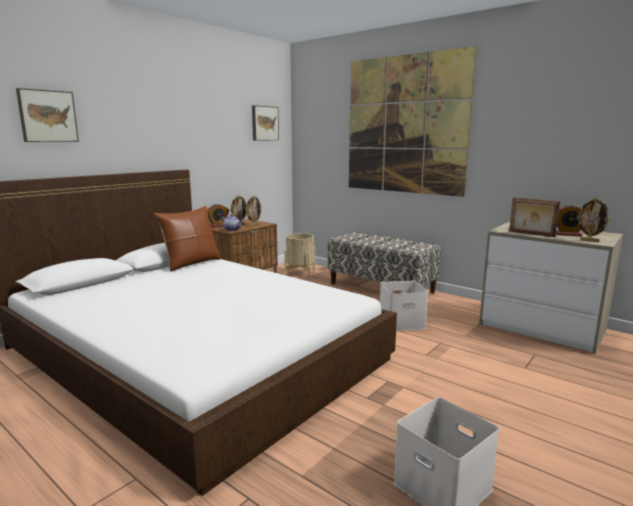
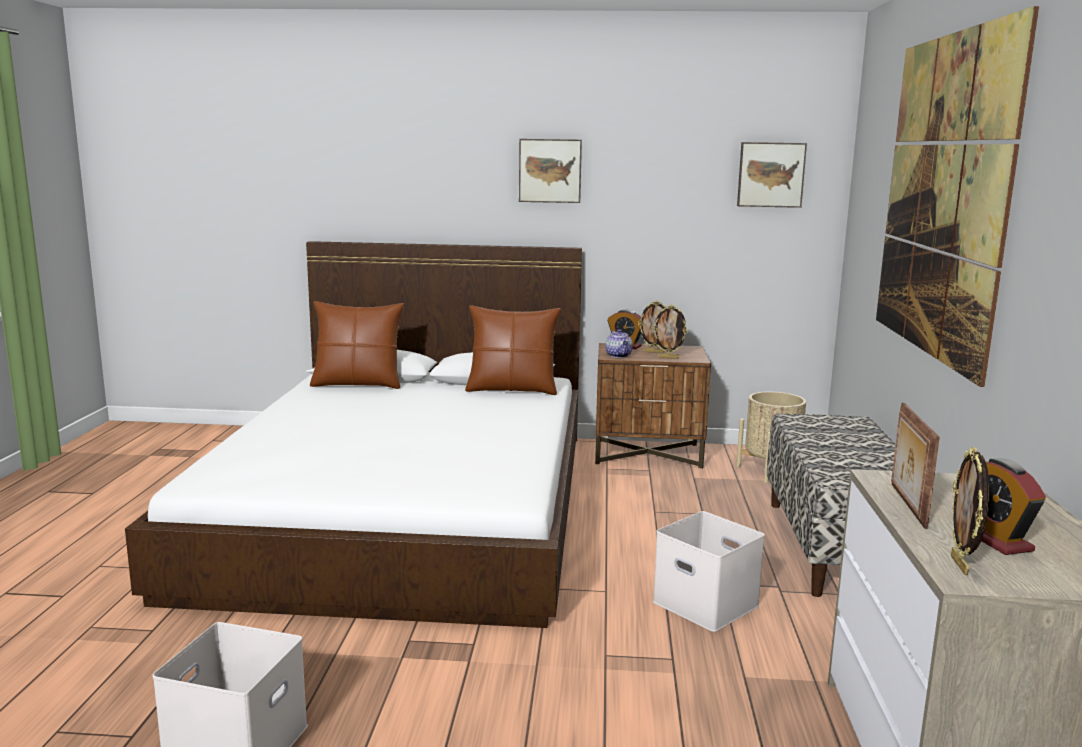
camera: 55 degrees right, 0 degrees up
picture [16,88,79,142] -> picture moved to [519,139,582,203]
none -> brown pillow [310,301,404,389]

